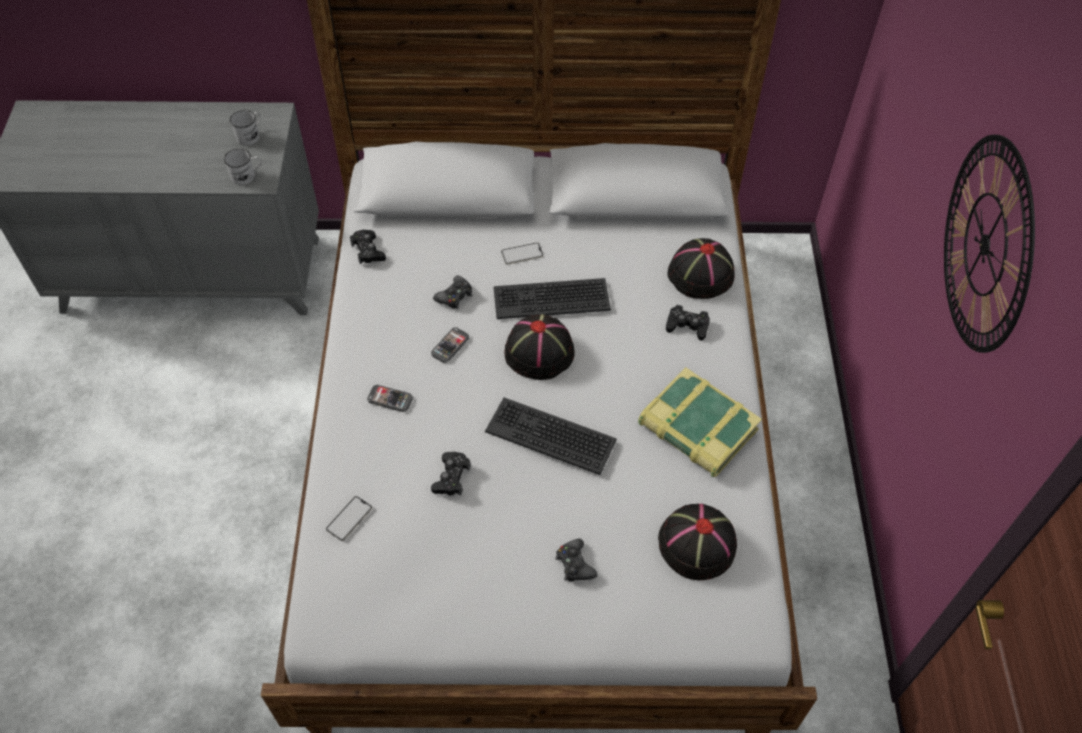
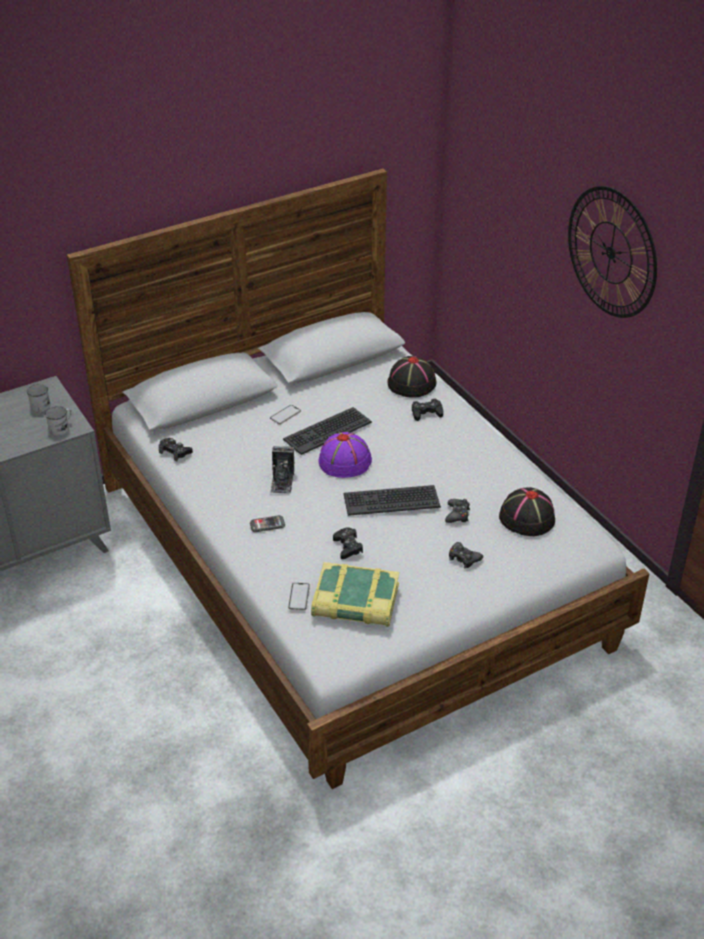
camera: 30 degrees left, 15 degrees down
phone [431,327,469,363] -> camera [270,446,294,494]
black game controller [433,275,472,309] -> black game controller moved to [445,499,470,523]
black hat [504,314,575,380] -> purple hat [319,432,372,478]
book [638,367,762,477] -> book moved to [311,562,400,627]

